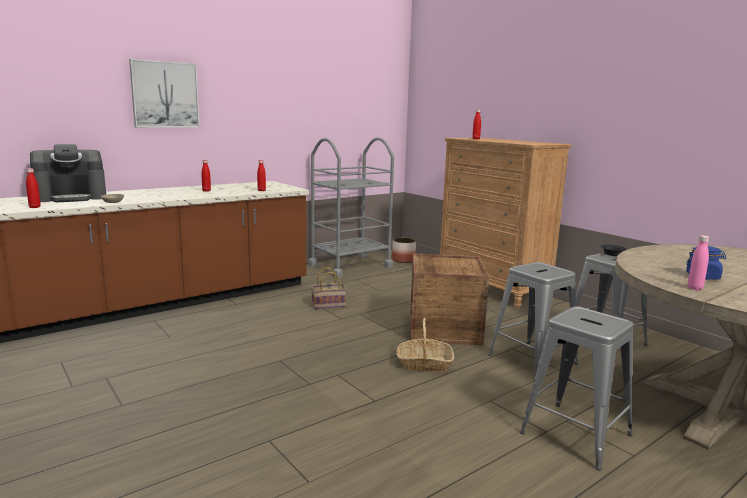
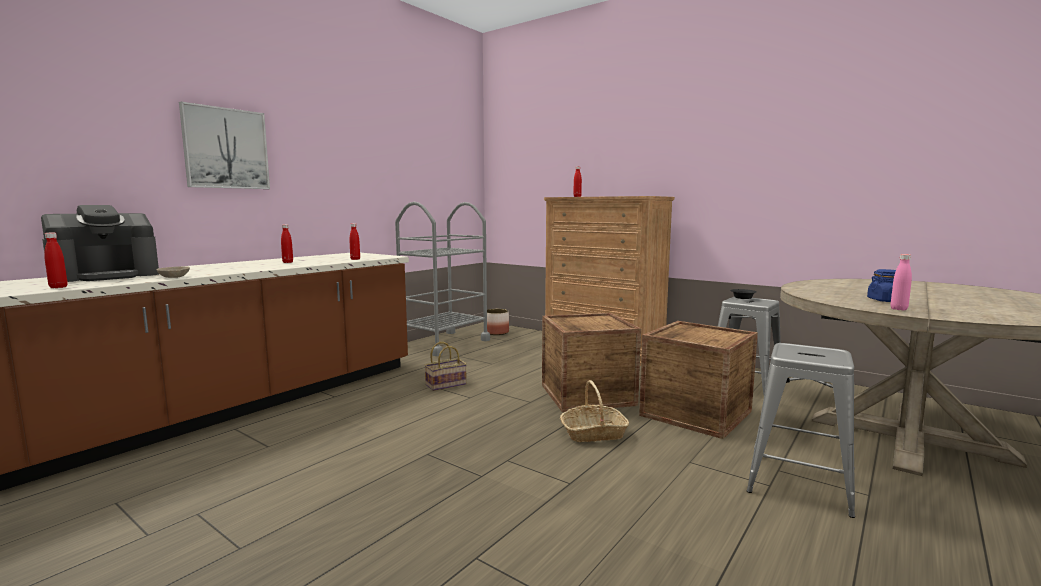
camera: 15 degrees left, 5 degrees down
grey stool [488,262,578,375] -> crate [639,321,758,439]

